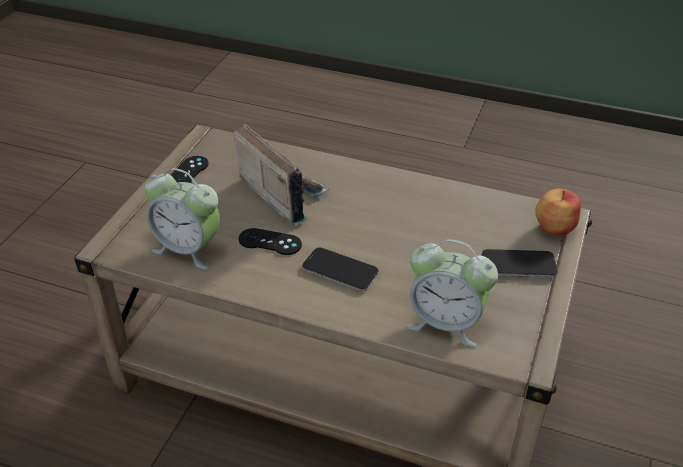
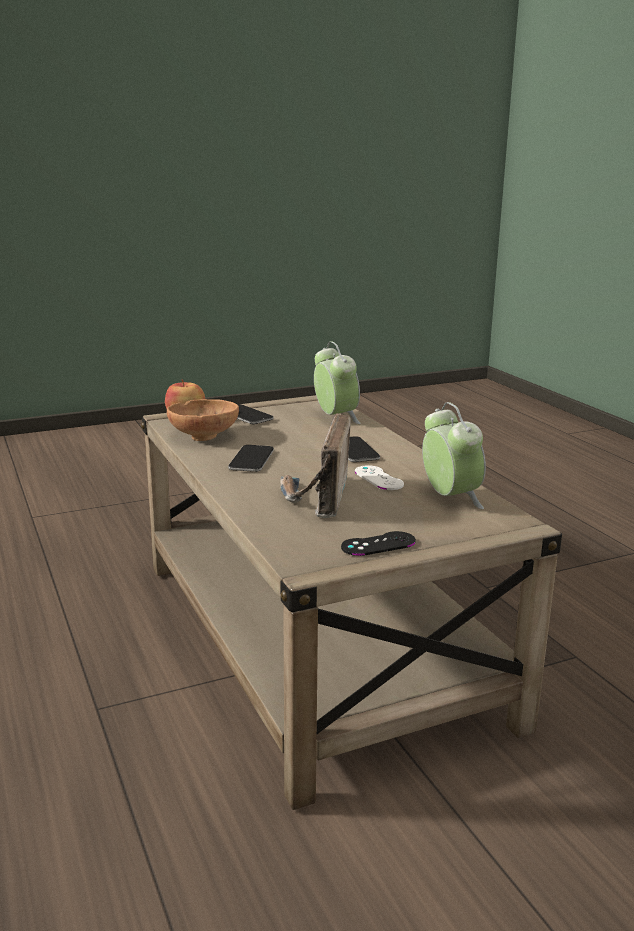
camera: 135 degrees left, 20 degrees down
black game controller [239,228,302,255] -> white game controller [355,465,404,490]
none -> brown bowl [167,399,239,441]
none -> phone [228,445,274,472]

